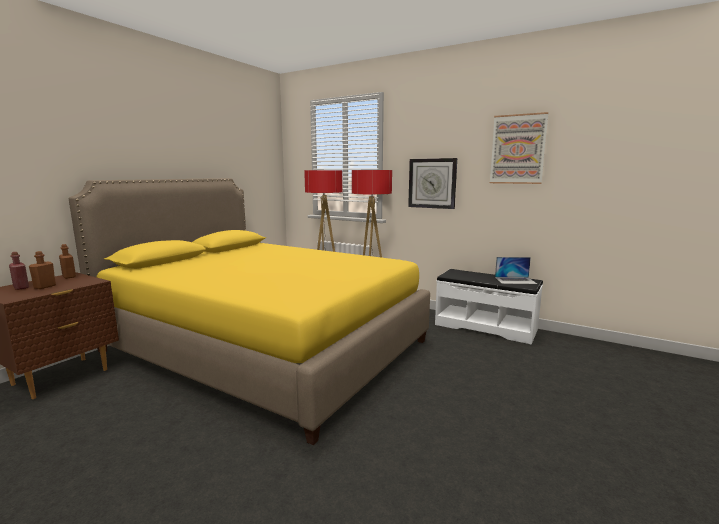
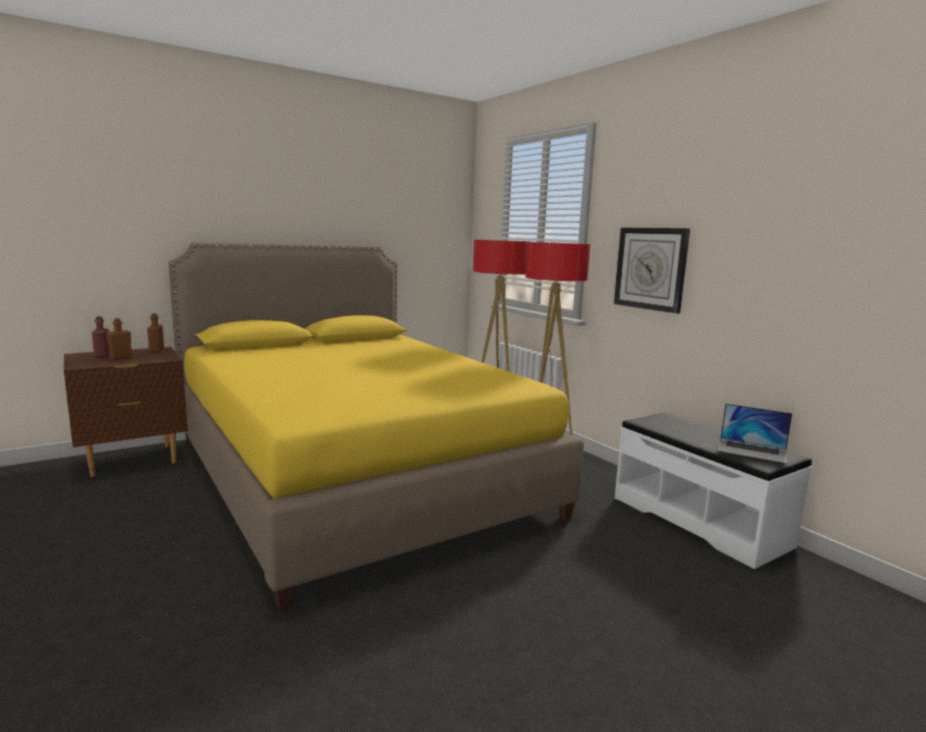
camera: 25 degrees right, 0 degrees up
picture [490,112,549,184] -> none

